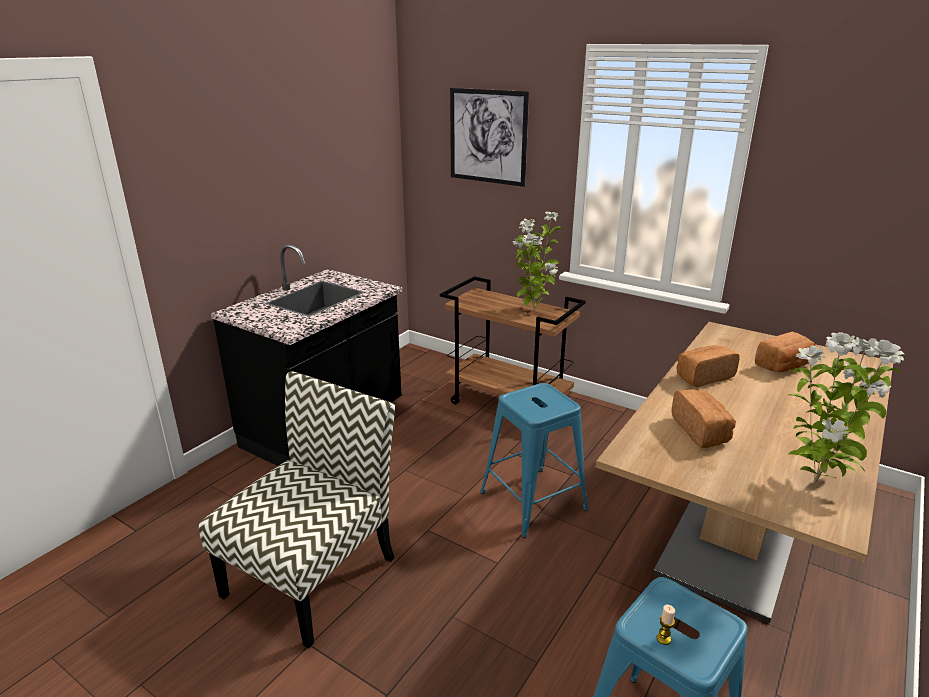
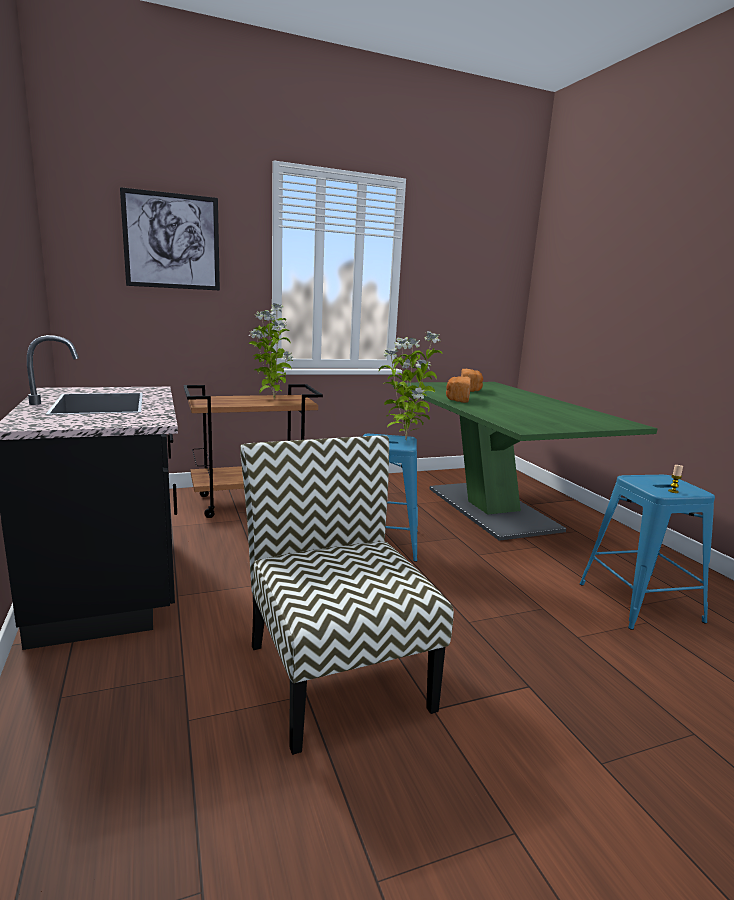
camera: 55 degrees left, 10 degrees down
brown dining table [596,322,893,623] -> green dining table [393,382,658,541]
bread [672,389,736,448] -> none
potted plant [788,332,904,484] -> potted plant moved to [379,331,443,440]

